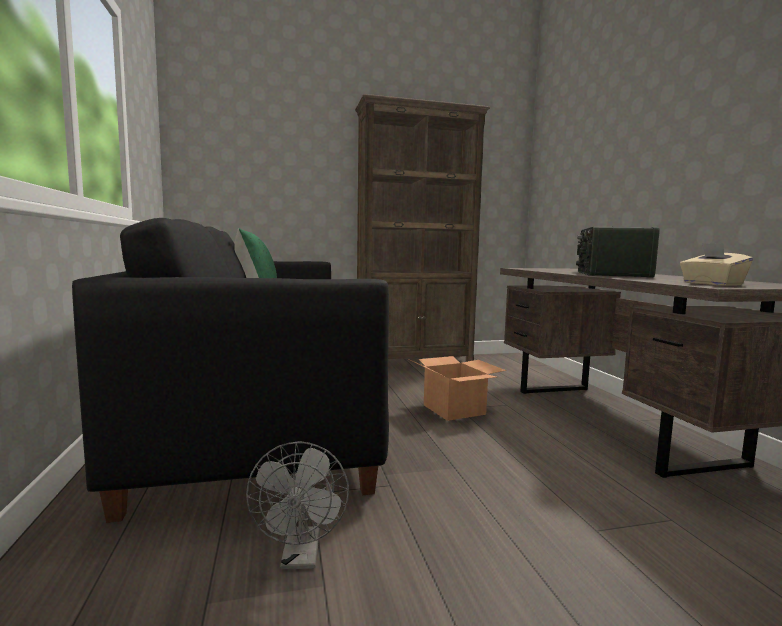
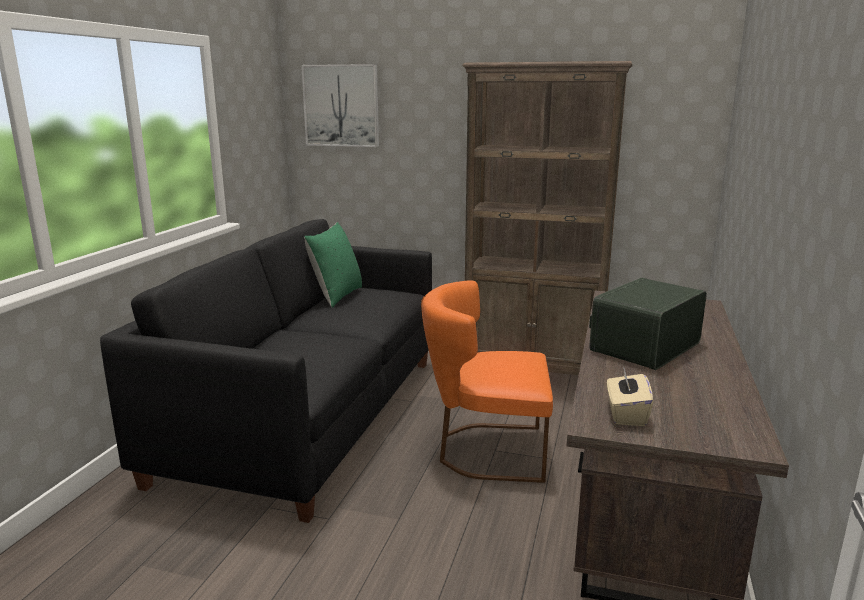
camera: 30 degrees right, 10 degrees up
grey fan [246,441,349,569] -> none
cardboard box [408,356,506,421] -> orange chair [421,280,553,483]
none -> picture [301,64,379,147]

